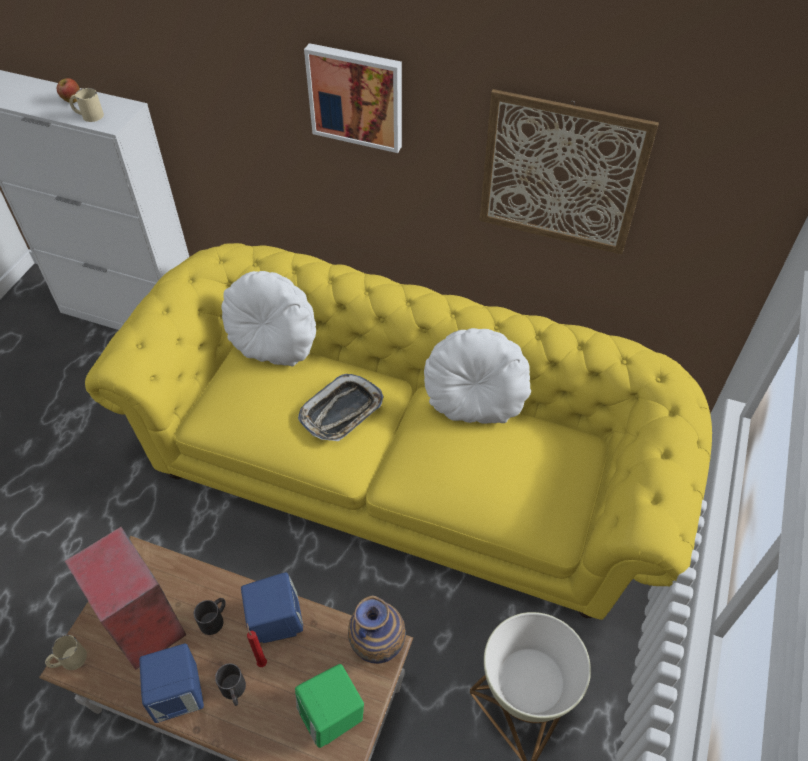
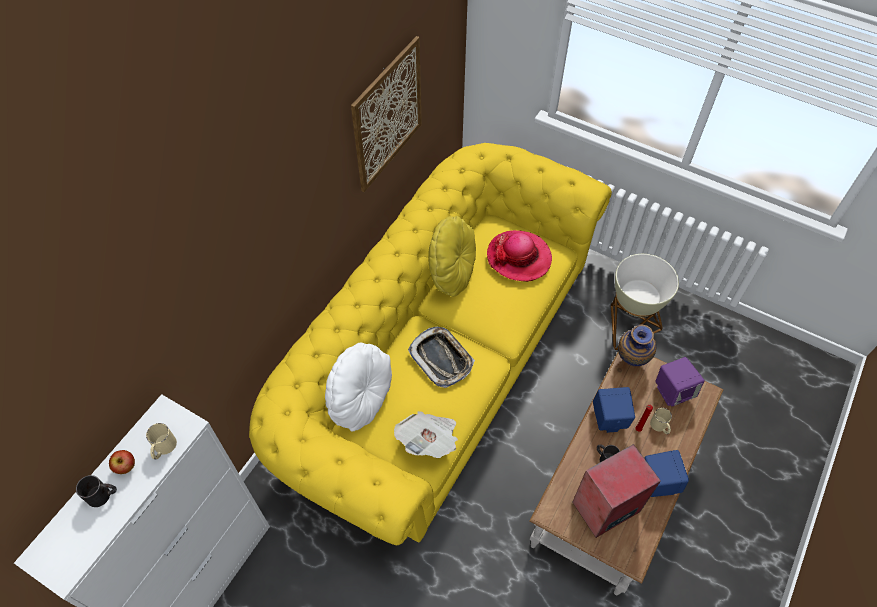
camera: 80 degrees left, 5 degrees up
beige mug [45,635,87,670] -> beige mug moved to [650,408,672,434]
black mug [215,663,246,706] -> black mug moved to [76,475,117,507]
green speaker [295,664,364,748] -> purple speaker [656,357,704,406]
picture [304,43,402,153] -> none
white pillow [424,328,531,424] -> yellow pillow [429,216,476,297]
none -> newspaper [394,411,458,458]
none -> hat [487,230,552,282]

